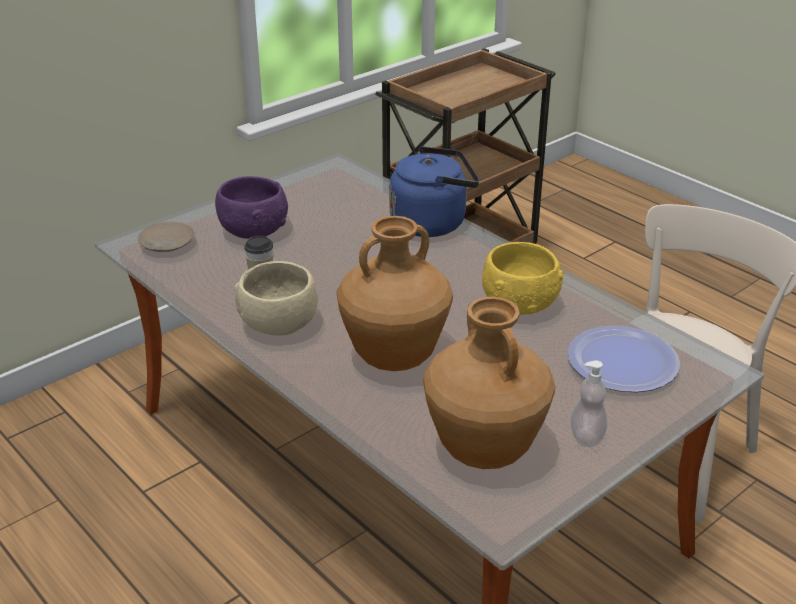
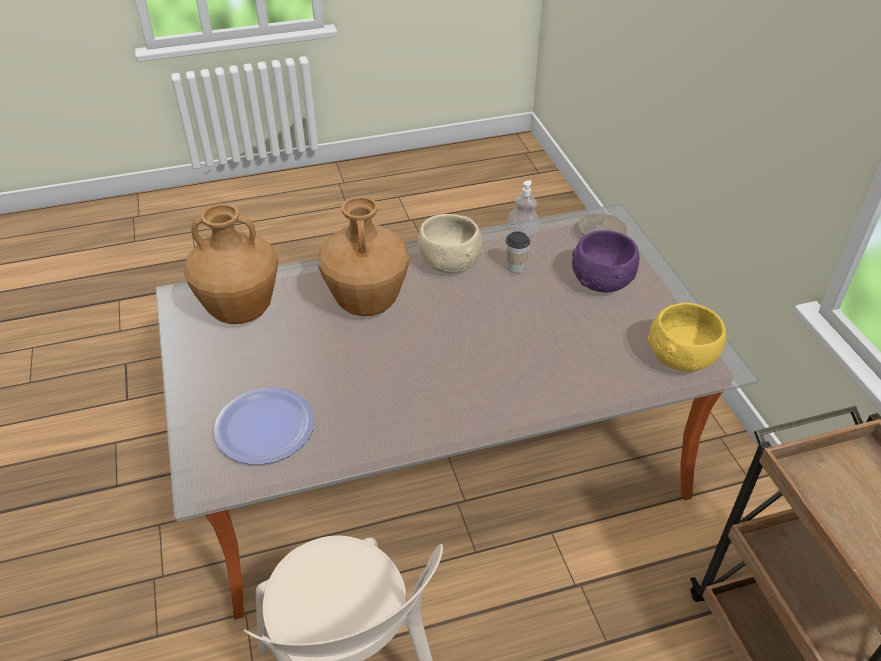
camera: 115 degrees right, 10 degrees up
blue kettle [389,146,479,237] -> none
yellow bowl [482,242,564,315] -> yellow bowl moved to [648,303,726,372]
soap dispenser [571,360,607,447] -> soap dispenser moved to [508,180,540,237]

